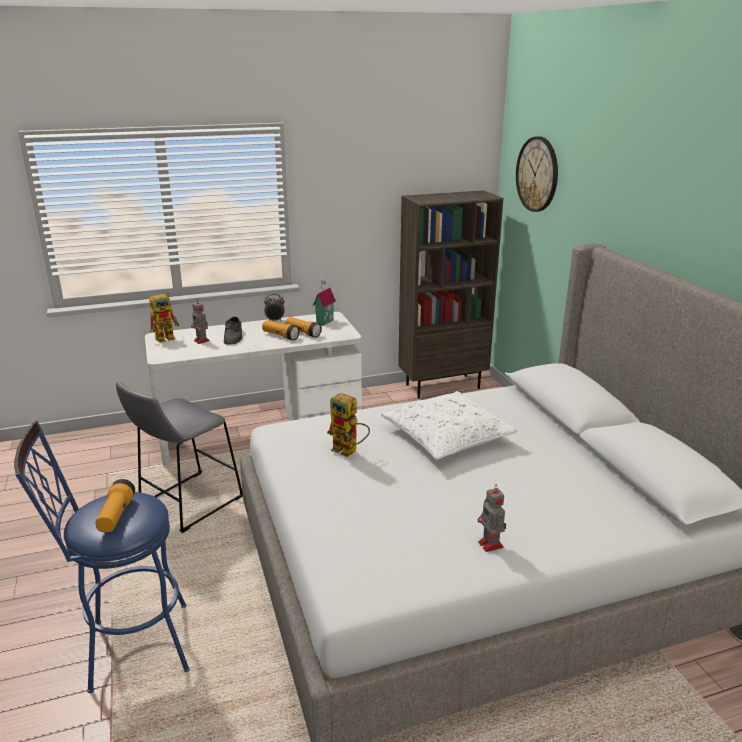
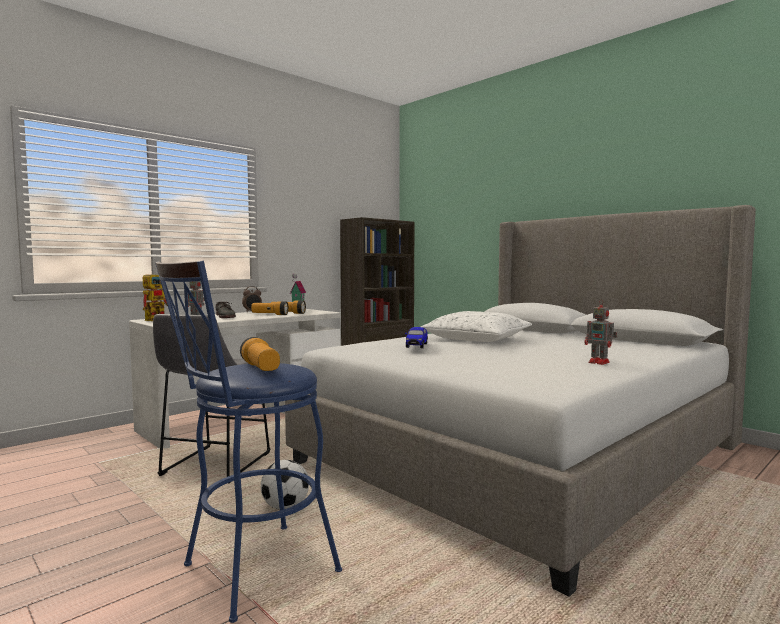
camera: 25 degrees left, 20 degrees down
toy robot [327,393,370,457] -> toy car [405,327,428,348]
wall clock [516,136,558,212] -> none
none -> football [261,460,309,510]

